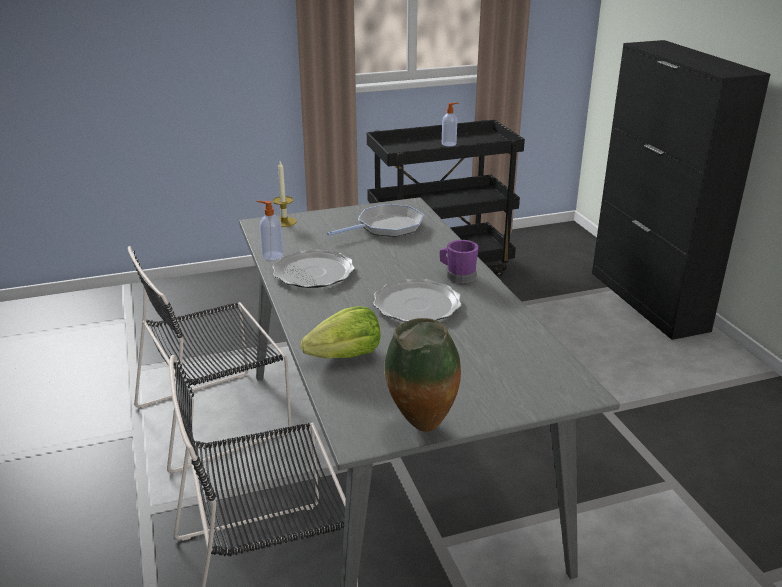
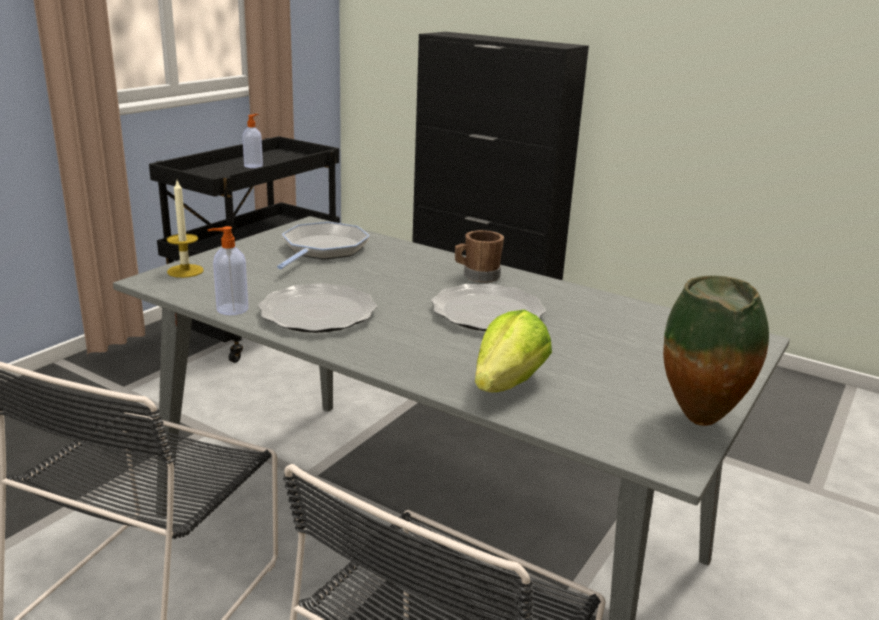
camera: 40 degrees left, 5 degrees down
purple mug [440,240,479,284] -> brown mug [455,230,504,282]

